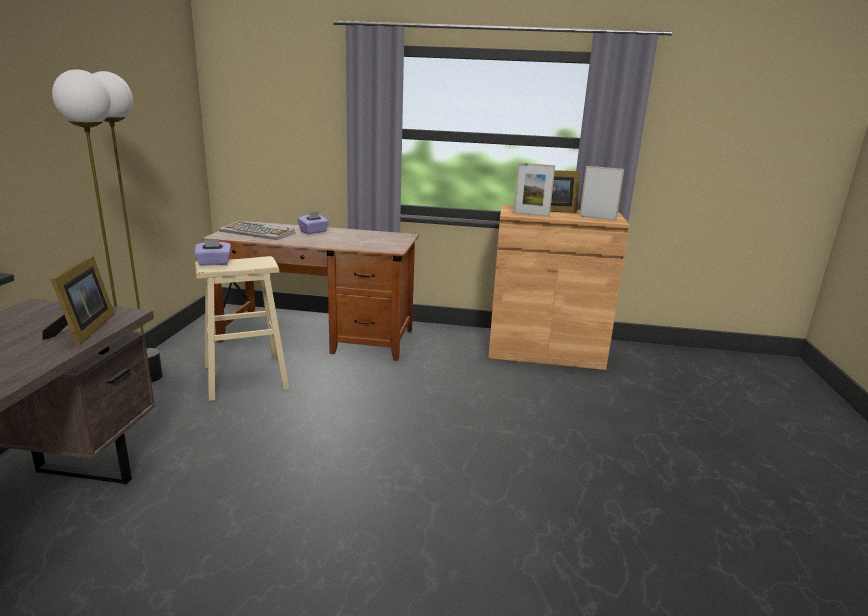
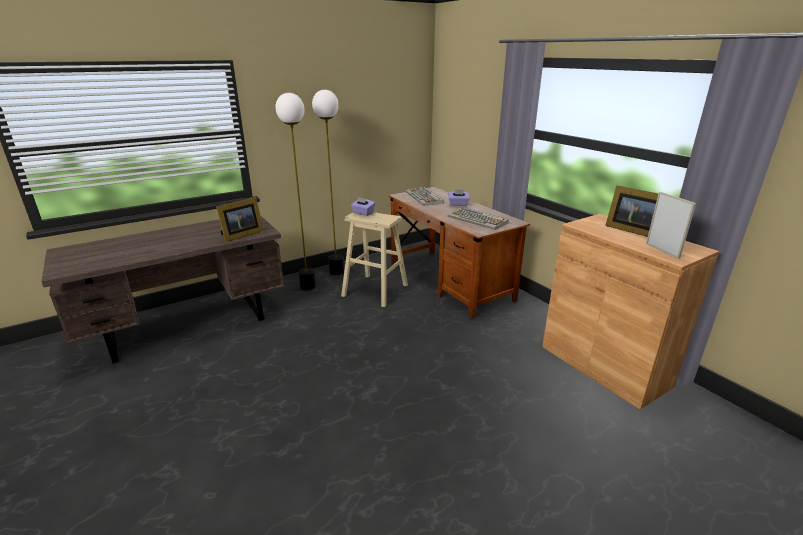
camera: 50 degrees right, 5 degrees up
picture frame [514,163,555,217] -> none
none -> keyboard [448,207,509,230]

